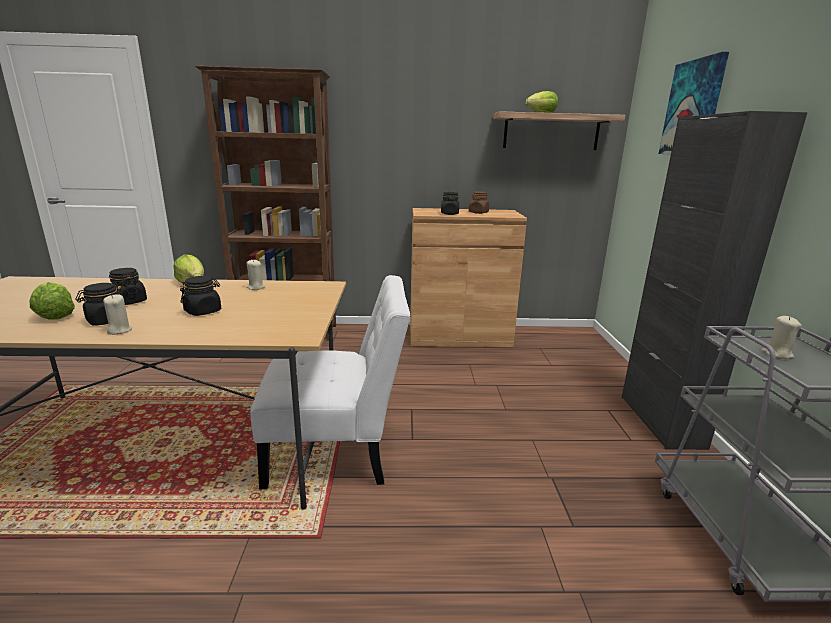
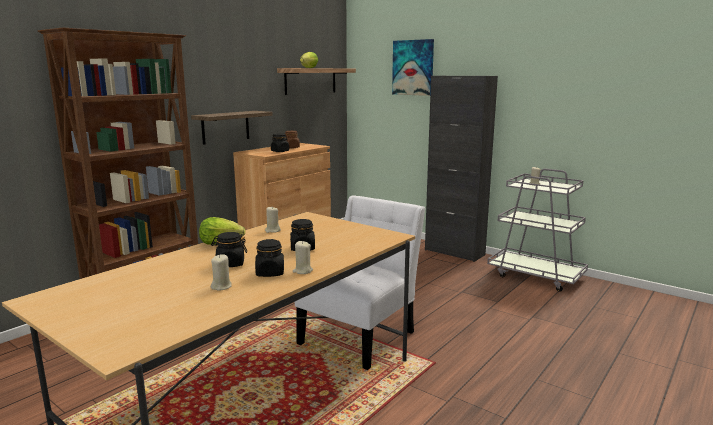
camera: 50 degrees left, 5 degrees down
lettuce [30,282,75,320] -> beige candle [211,254,232,291]
none -> shelf [191,111,272,145]

